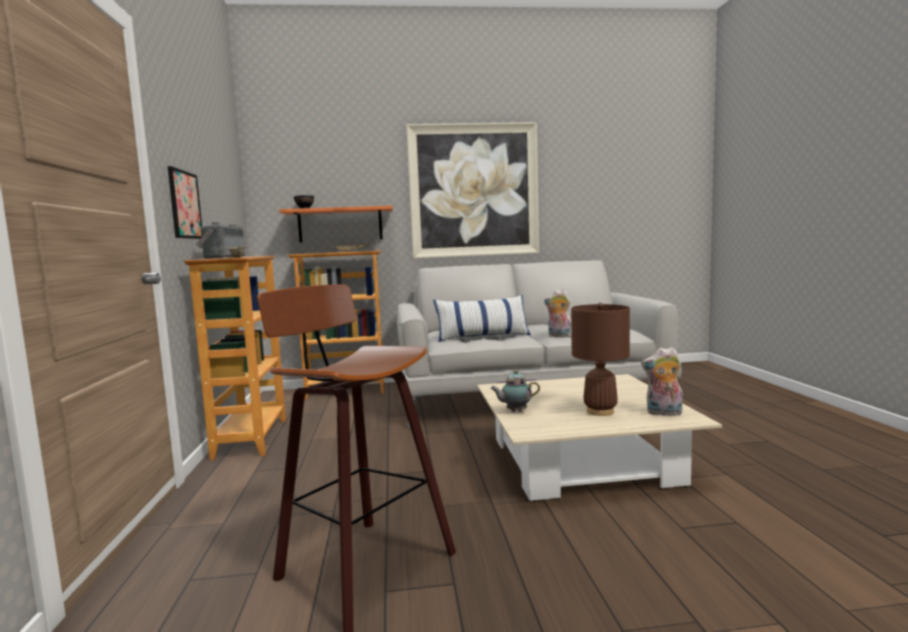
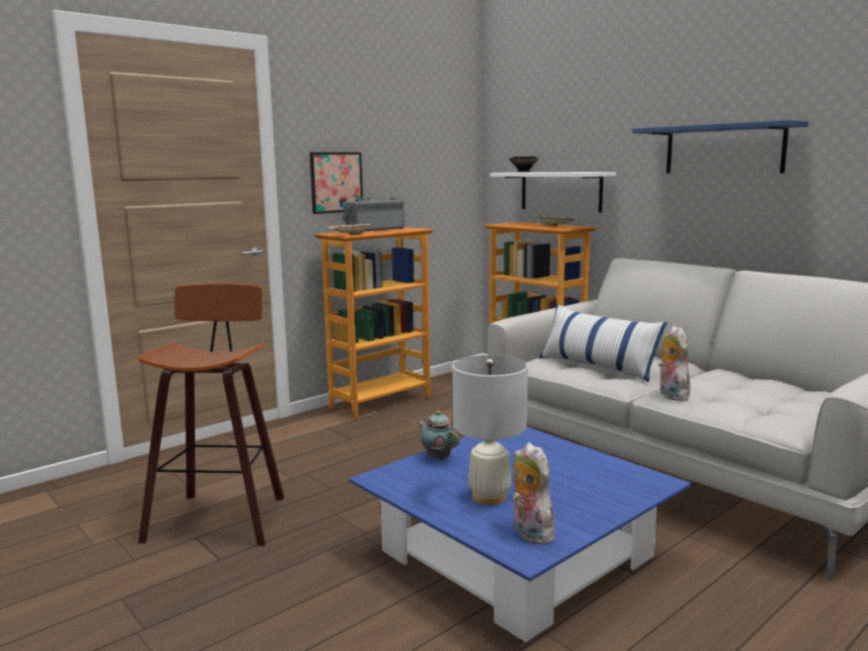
camera: 55 degrees right, 5 degrees up
orange shelf [279,206,393,242] -> white shelf [490,172,616,212]
picture [406,122,539,258] -> blue shelf [632,120,809,174]
beige coffee table [477,374,722,502] -> blue coffee table [349,427,691,643]
brown table lamp [571,303,630,416] -> white table lamp [453,355,528,505]

